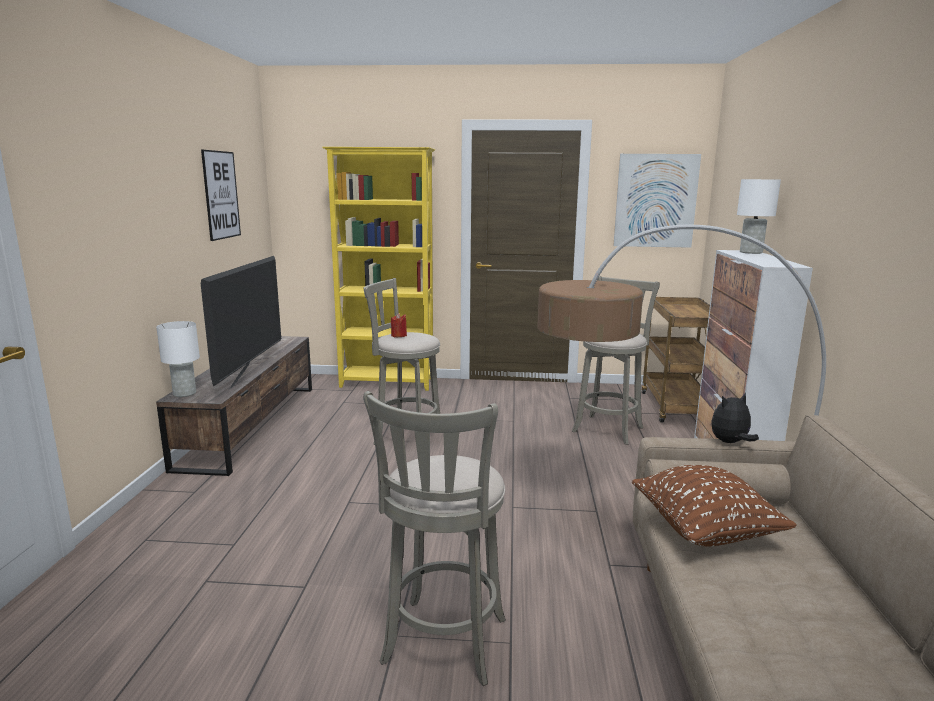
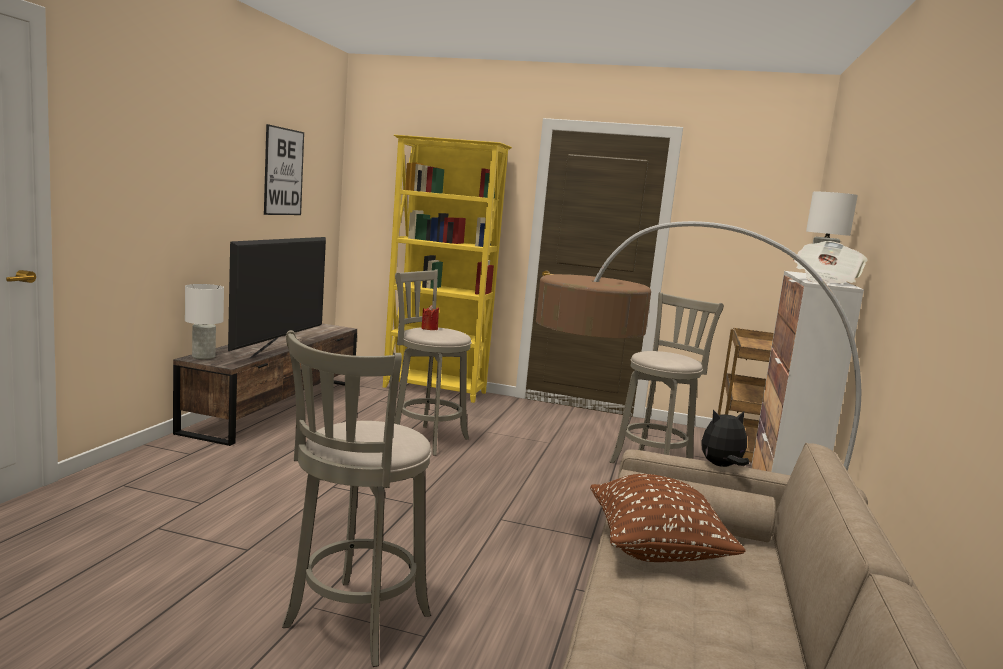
camera: 10 degrees right, 5 degrees down
picture [613,154,701,248] -> none
none -> newspaper [793,241,868,283]

